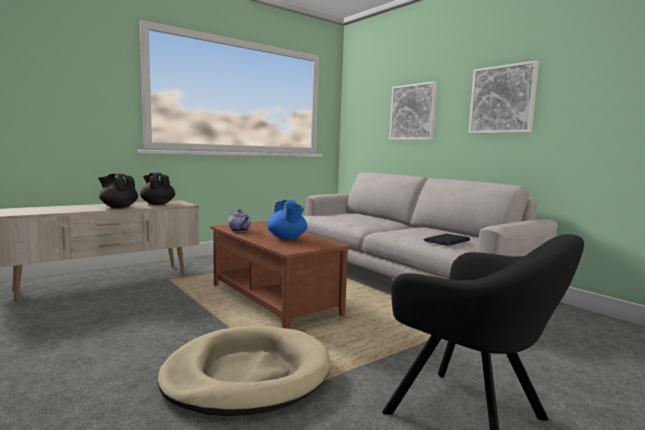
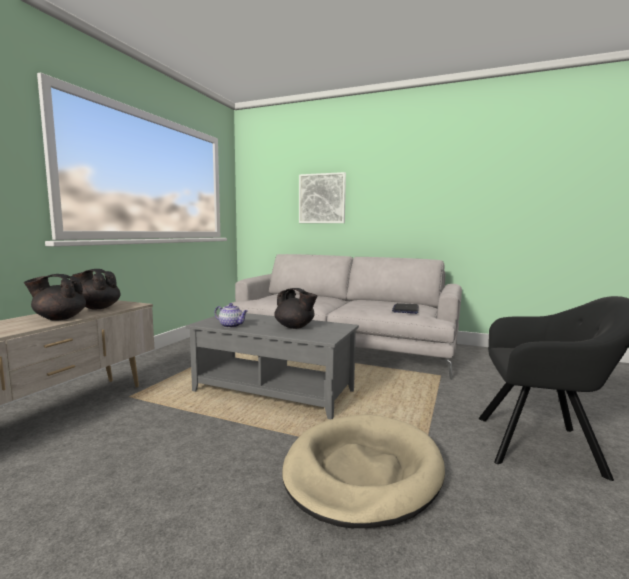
camera: 30 degrees left, 0 degrees up
brown coffee table [210,221,352,329] -> grey coffee table [186,313,359,419]
blue teapot [267,200,307,240] -> black teapot [274,288,317,329]
picture [469,60,539,134] -> none

